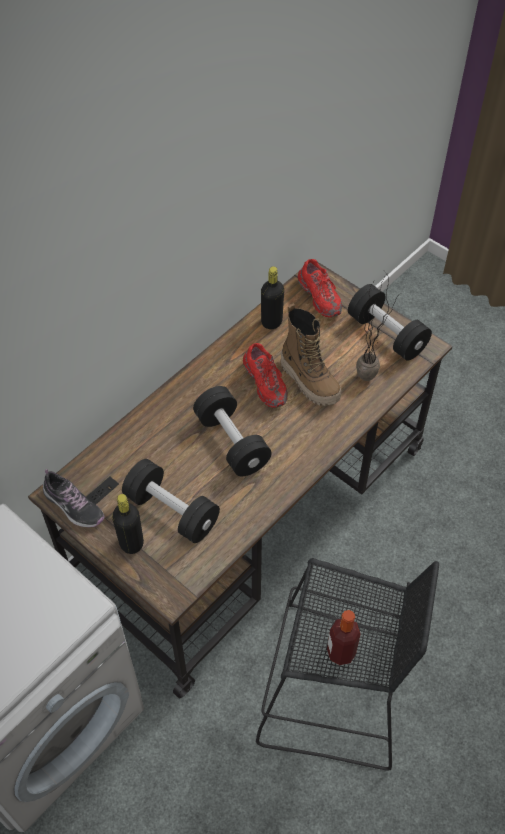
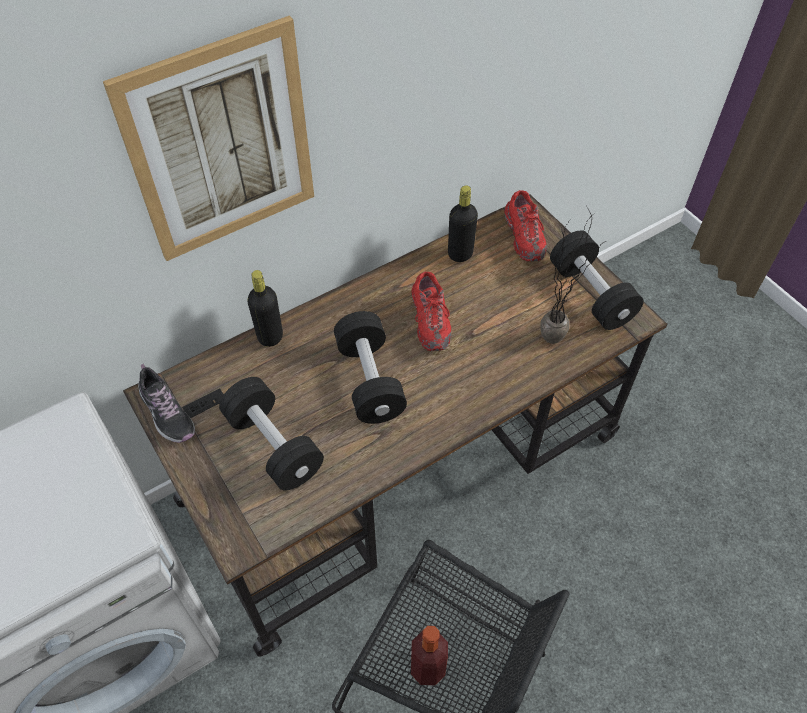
camera: 15 degrees right, 0 degrees up
black bottle [112,494,144,554] -> black bottle moved to [248,270,283,347]
boot [280,303,341,406] -> none
none -> picture [103,16,314,261]

